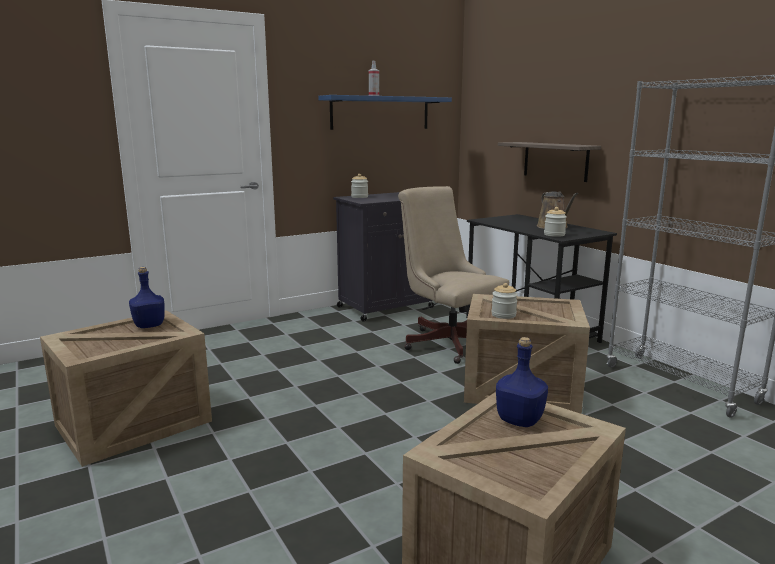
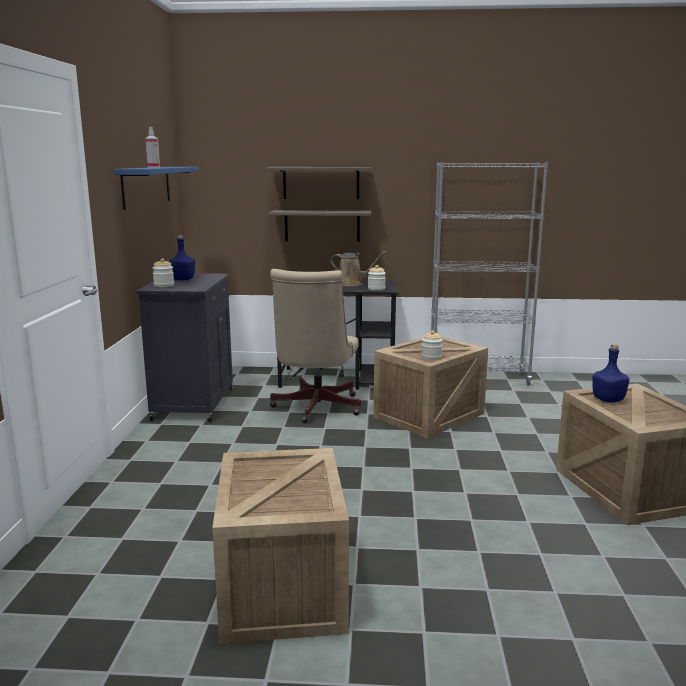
camera: 55 degrees left, 0 degrees up
blue bottle [129,267,165,328] -> blue bottle moved to [169,235,195,280]
beige office chair [398,186,509,364] -> beige office chair turned 75 degrees counterclockwise [270,269,361,423]
none -> shelf [267,167,371,199]

